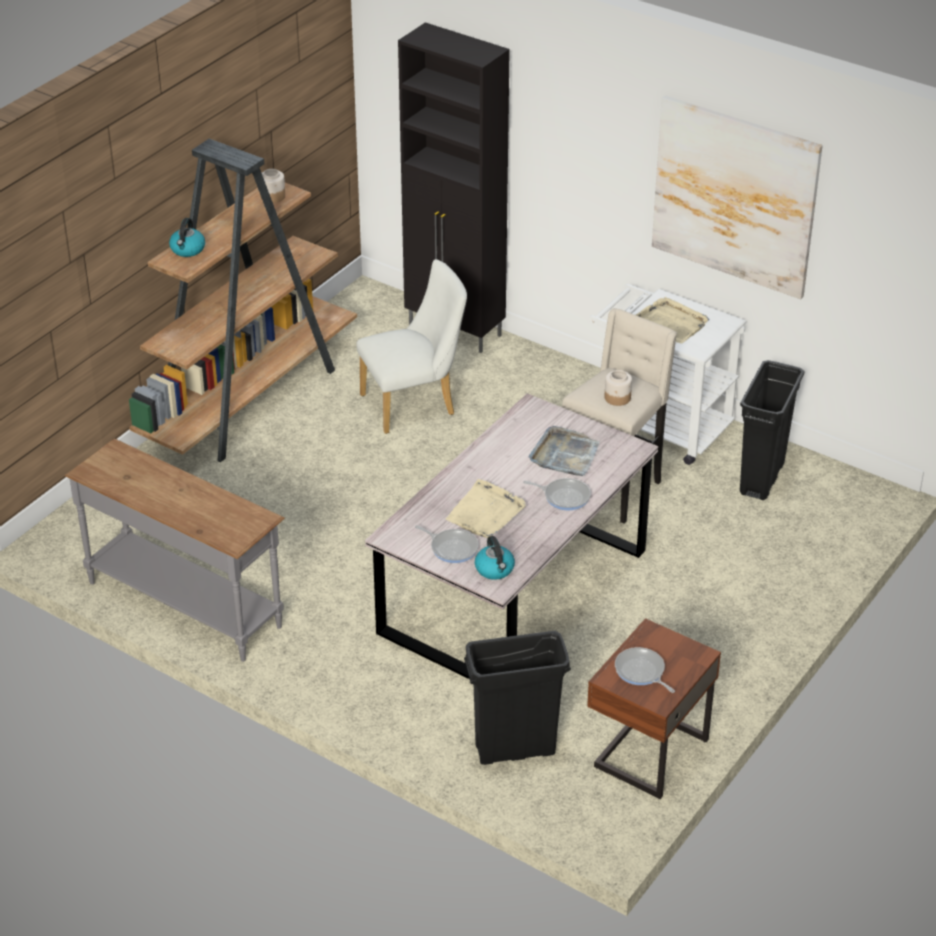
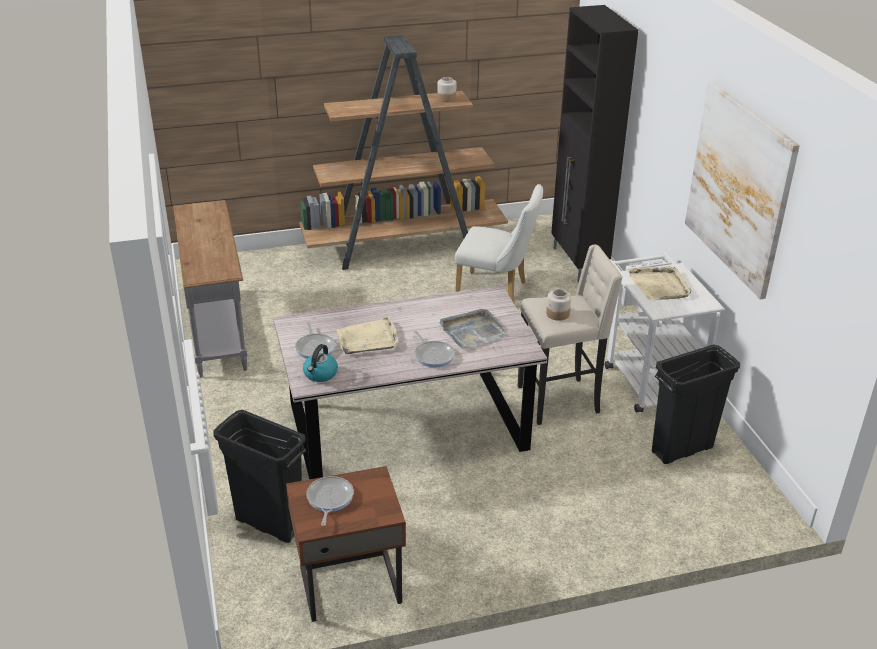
camera: 40 degrees right, 5 degrees down
kettle [169,218,205,257] -> none

